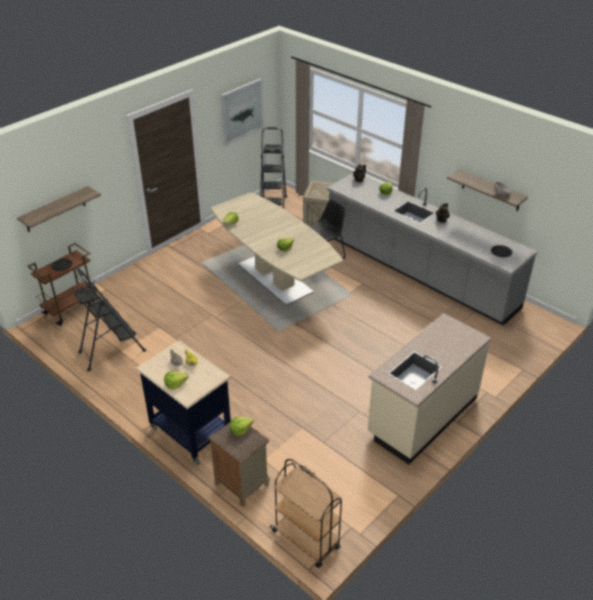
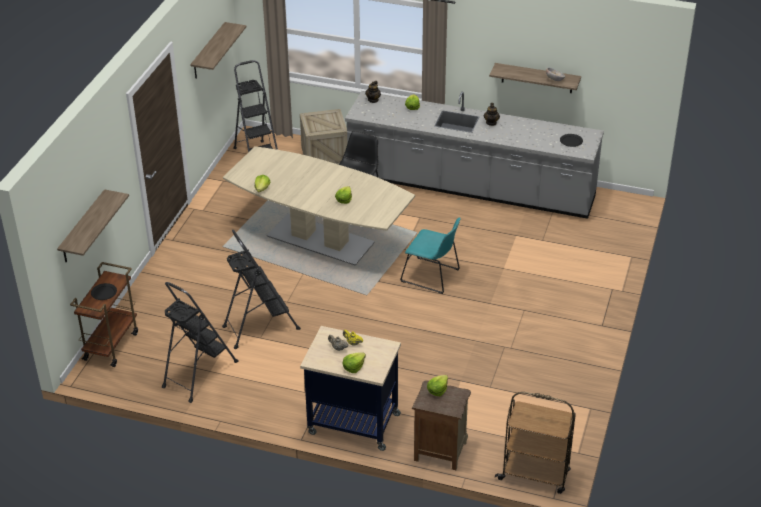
camera: 25 degrees left, 0 degrees up
picture [221,79,263,146] -> shelf [190,22,246,79]
beige counter [368,313,491,465] -> none
none -> step ladder [222,230,301,349]
none -> turquoise chair [400,217,461,294]

